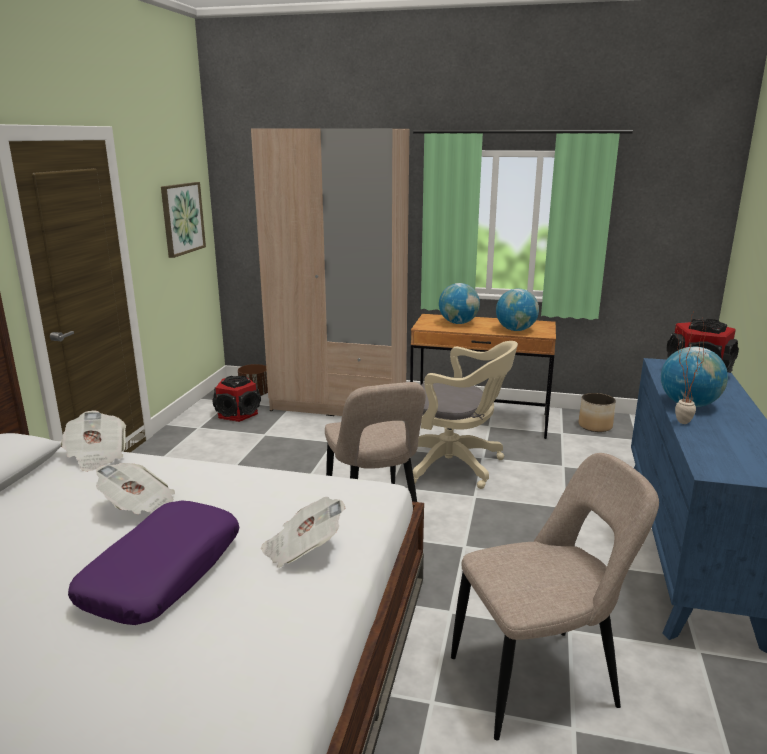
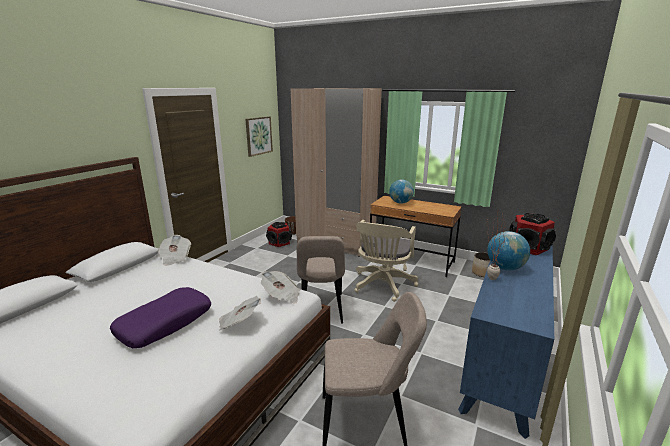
camera: 15 degrees right, 0 degrees up
newspaper [96,463,175,514] -> newspaper moved to [261,271,300,304]
beige office chair [413,341,518,489] -> beige office chair turned 75 degrees clockwise [355,220,418,302]
globe [496,289,539,331] -> none

